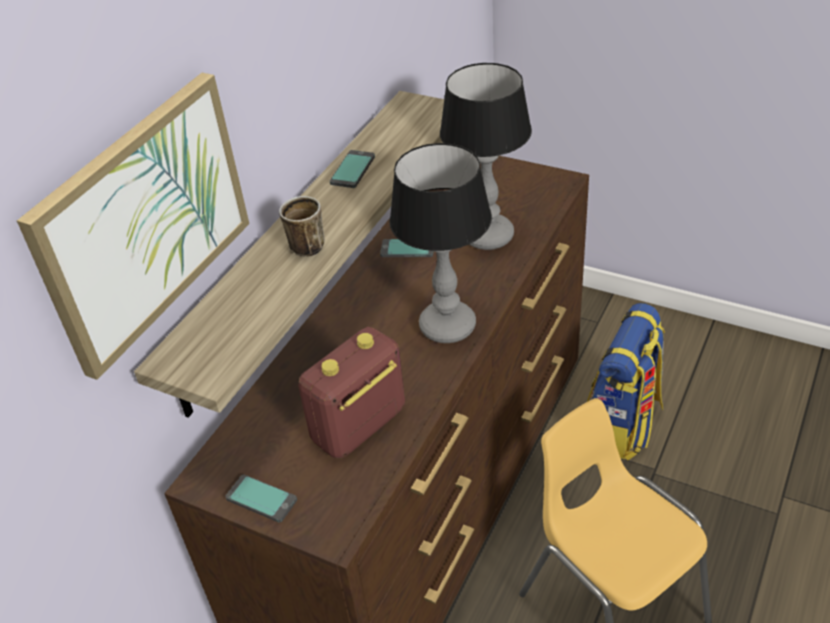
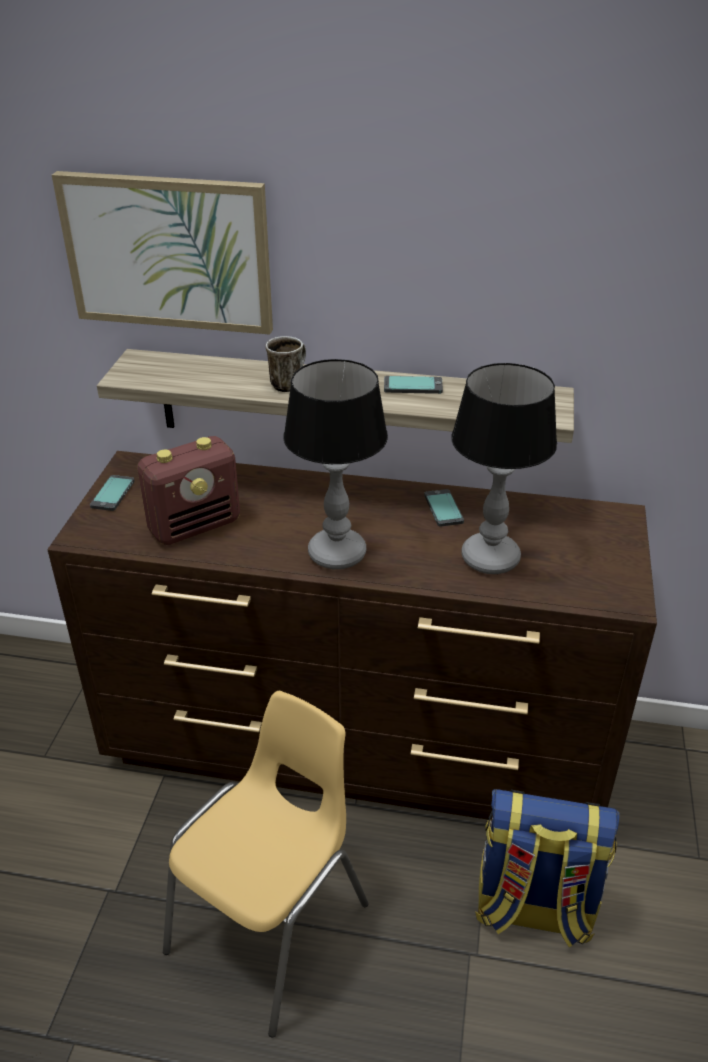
camera: 70 degrees right, 5 degrees down
radio [298,327,405,458] -> radio turned 120 degrees clockwise [137,436,240,545]

